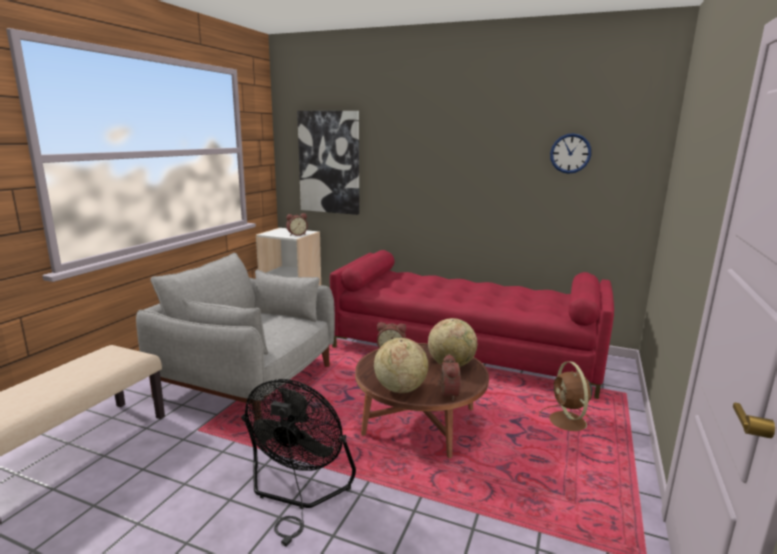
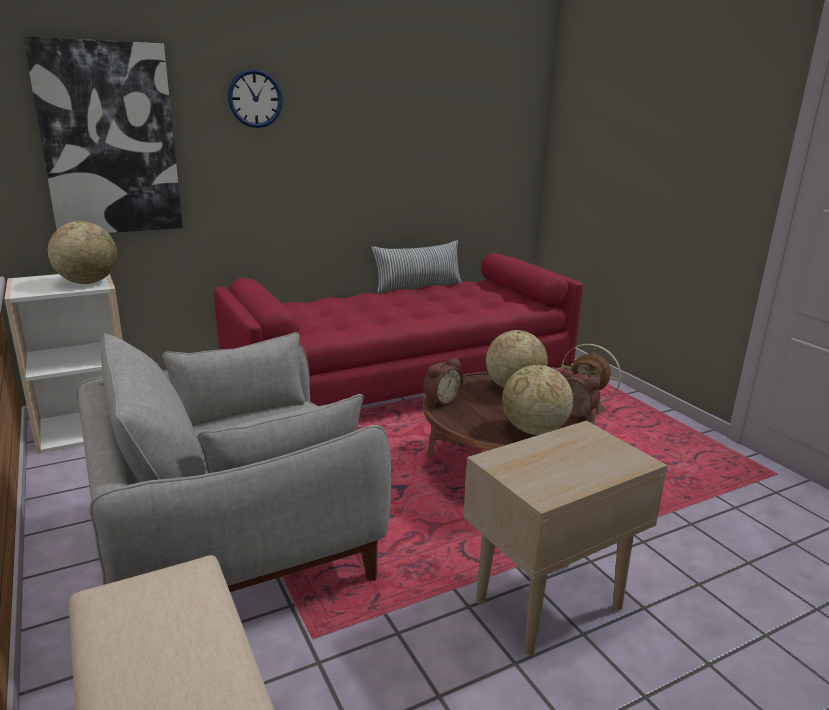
camera: 50 degrees left, 5 degrees up
black fan [241,379,356,546] -> beige side table [463,420,667,656]
alarm clock [286,213,308,236] -> globe [48,221,117,284]
wall clock [550,133,592,174] -> wall clock moved to [228,69,283,128]
none -> pillow [372,240,462,293]

